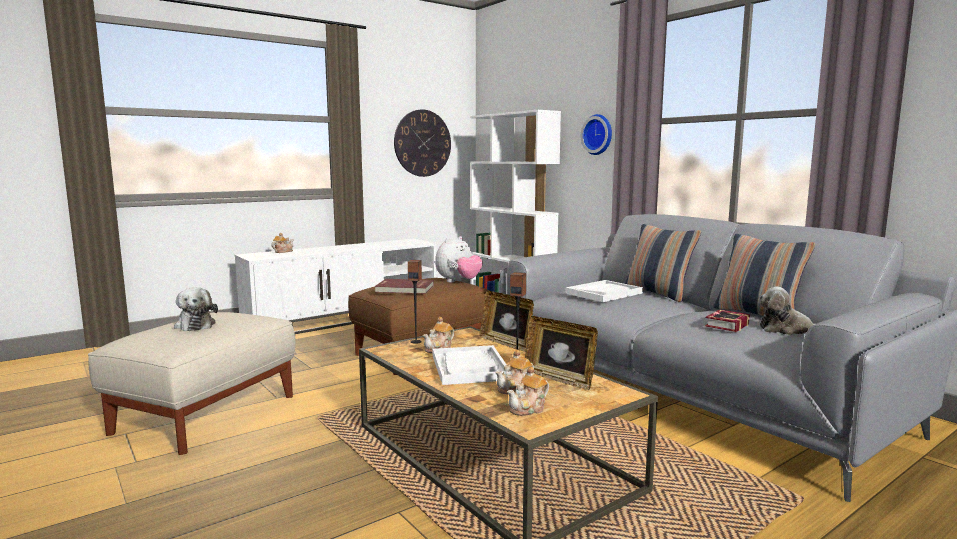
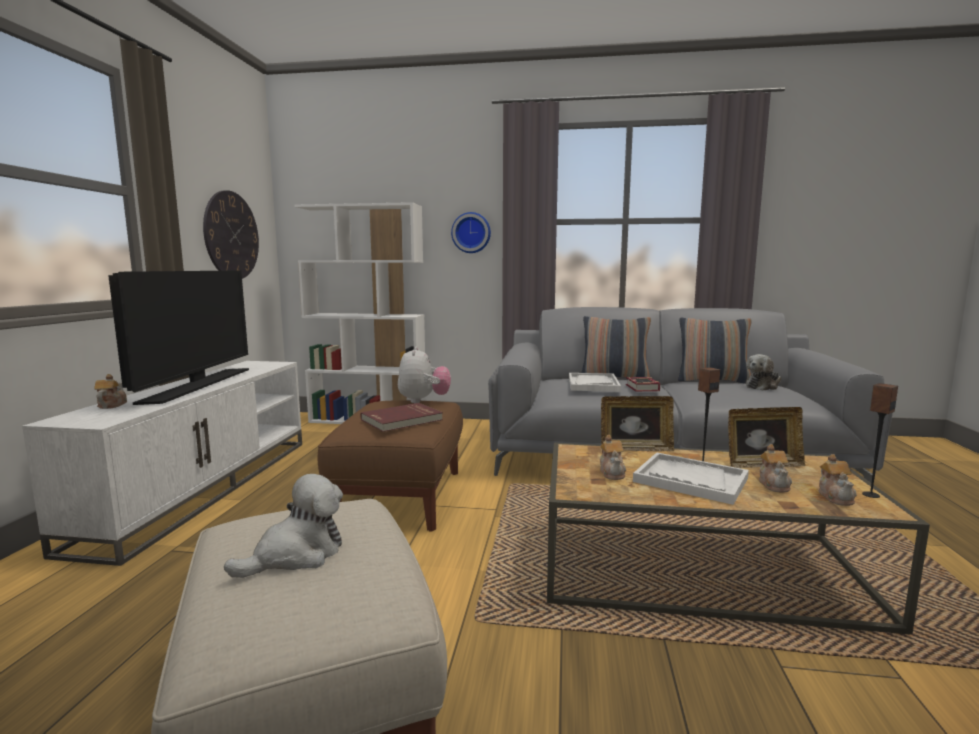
camera: 45 degrees left, 0 degrees up
plush toy [174,287,218,331] -> plush toy turned 60 degrees counterclockwise [224,474,343,578]
speaker [408,260,422,344] -> speaker moved to [862,383,898,498]
book [705,310,750,332] -> book moved to [626,377,660,392]
none -> television [108,270,249,405]

